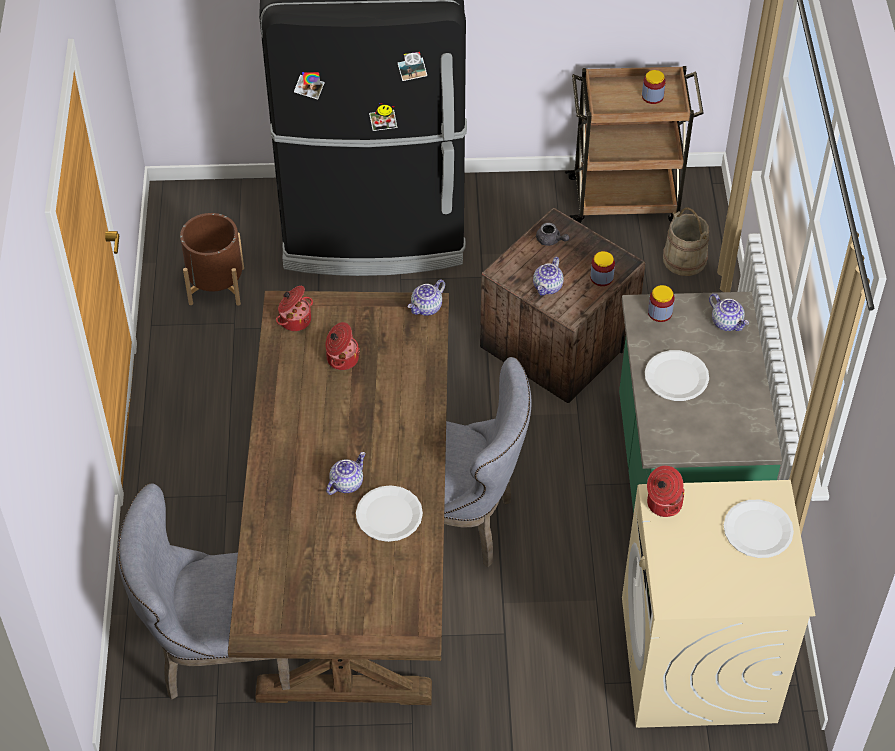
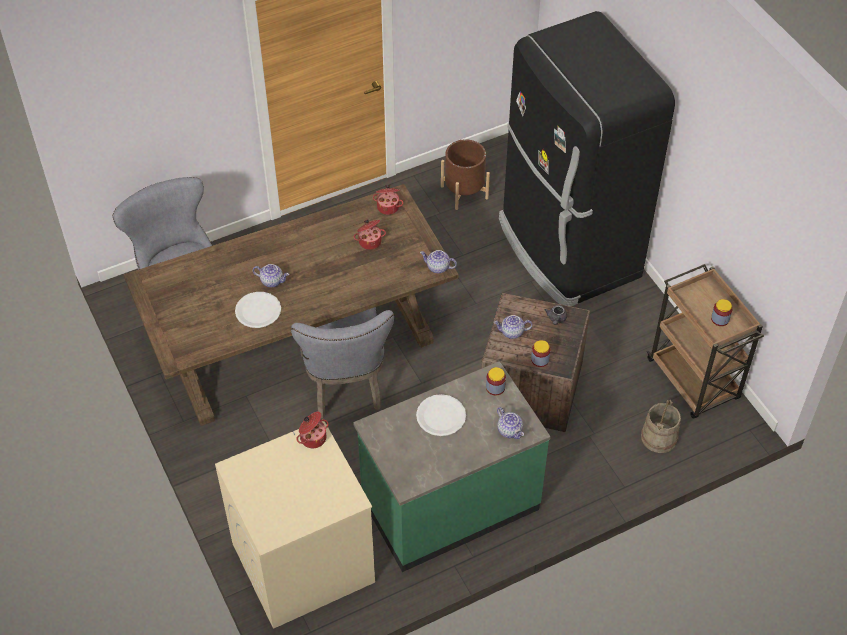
camera: 65 degrees right, 0 degrees up
teapot [709,293,749,331] -> teapot turned 60 degrees counterclockwise [497,407,524,439]
white plate [724,500,794,558] -> none

